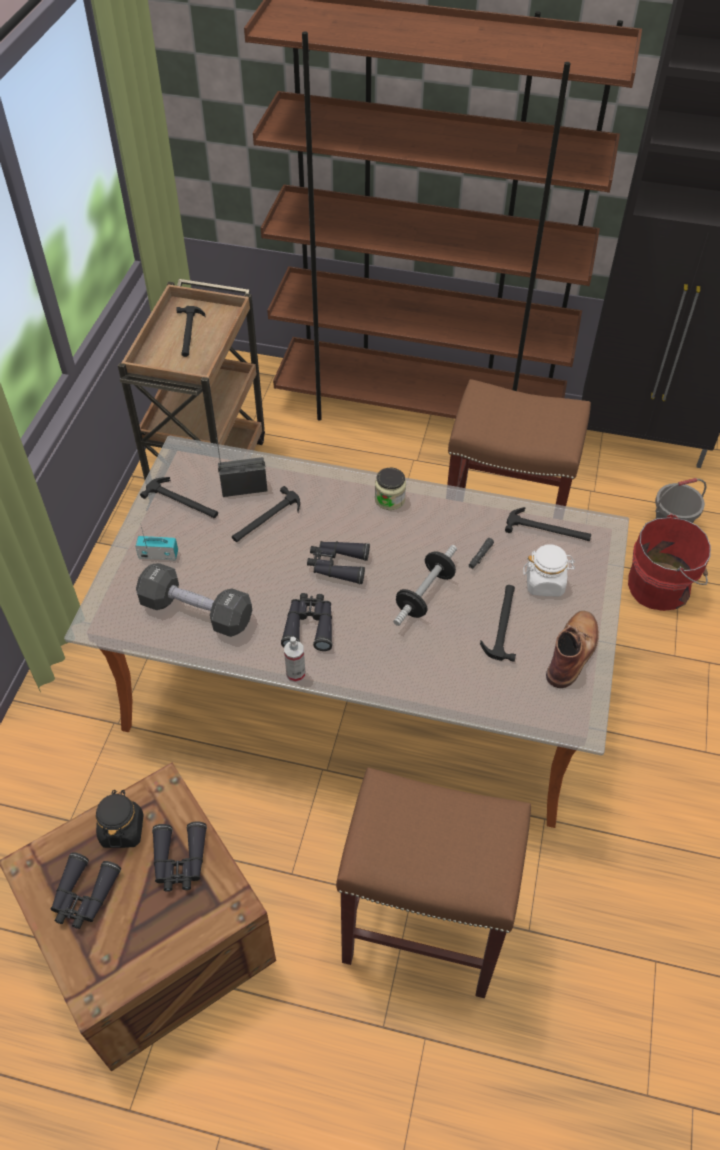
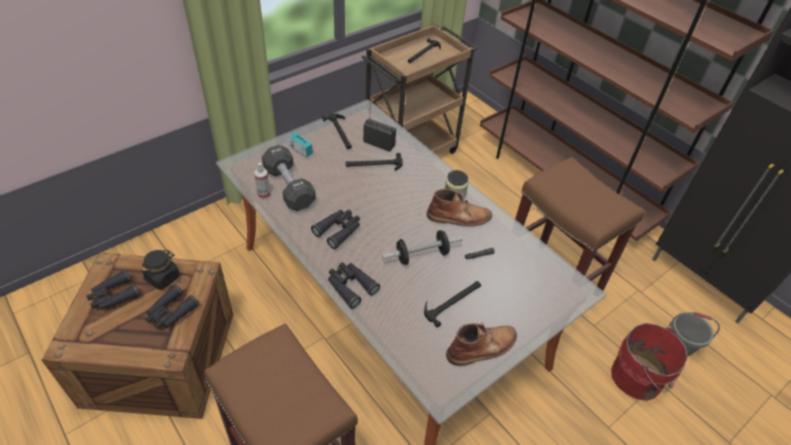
camera: 35 degrees right, 5 degrees down
spray bottle [284,637,305,683] -> spray bottle moved to [254,163,271,199]
black binoculars [307,541,370,584] -> black binoculars moved to [328,262,380,309]
hammer [505,507,591,541] -> none
white jar [523,544,575,596] -> none
none -> brown boot [427,189,492,226]

